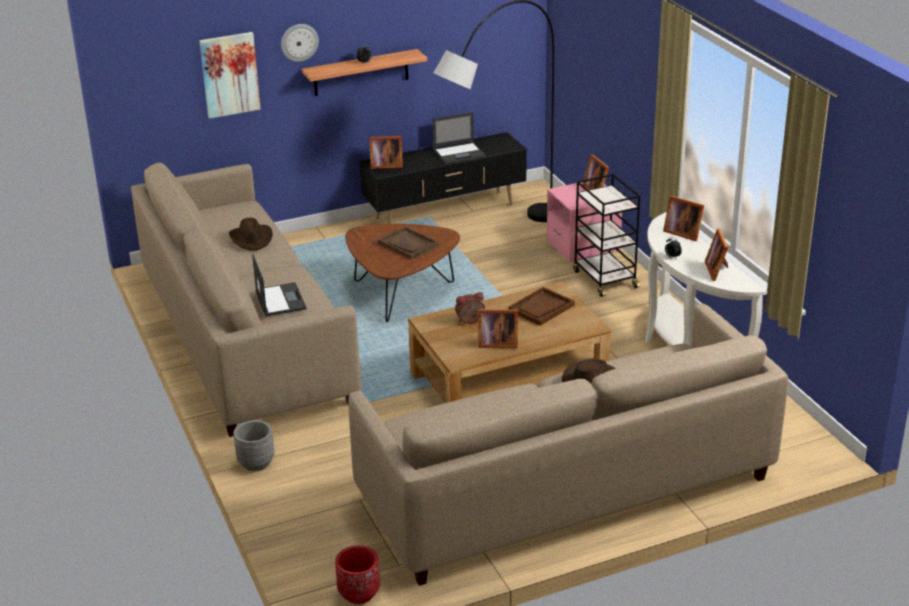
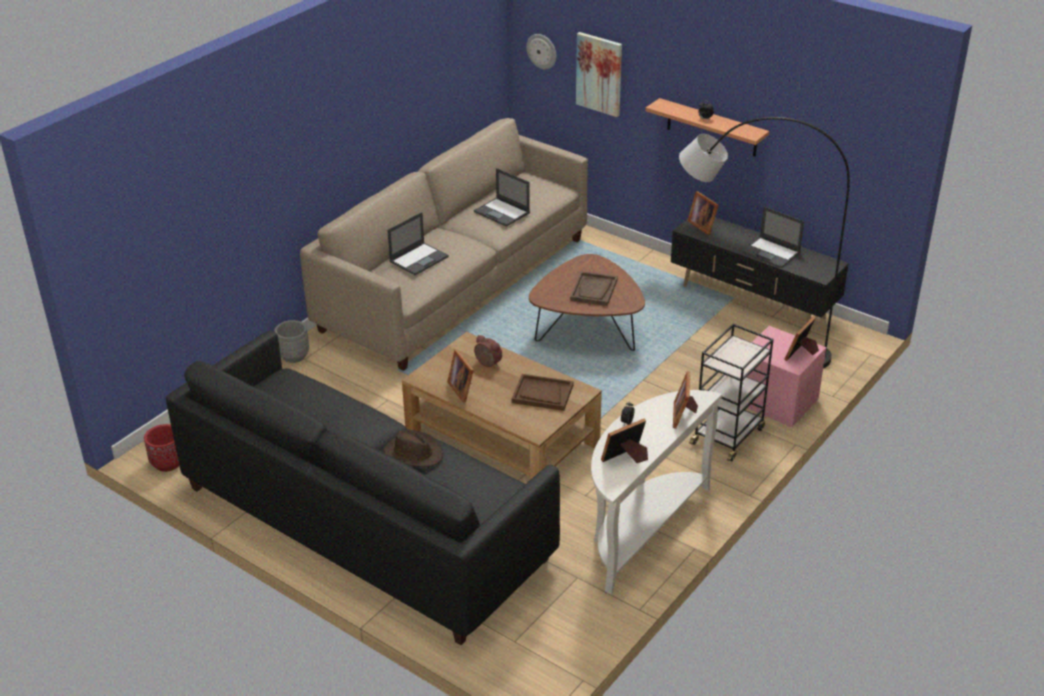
camera: 60 degrees right, 5 degrees up
brown hat [229,218,273,251] -> laptop [474,168,530,227]
wall clock [281,24,319,62] -> wall clock moved to [526,34,556,69]
beige sofa [348,304,788,586] -> black sofa [166,330,560,645]

